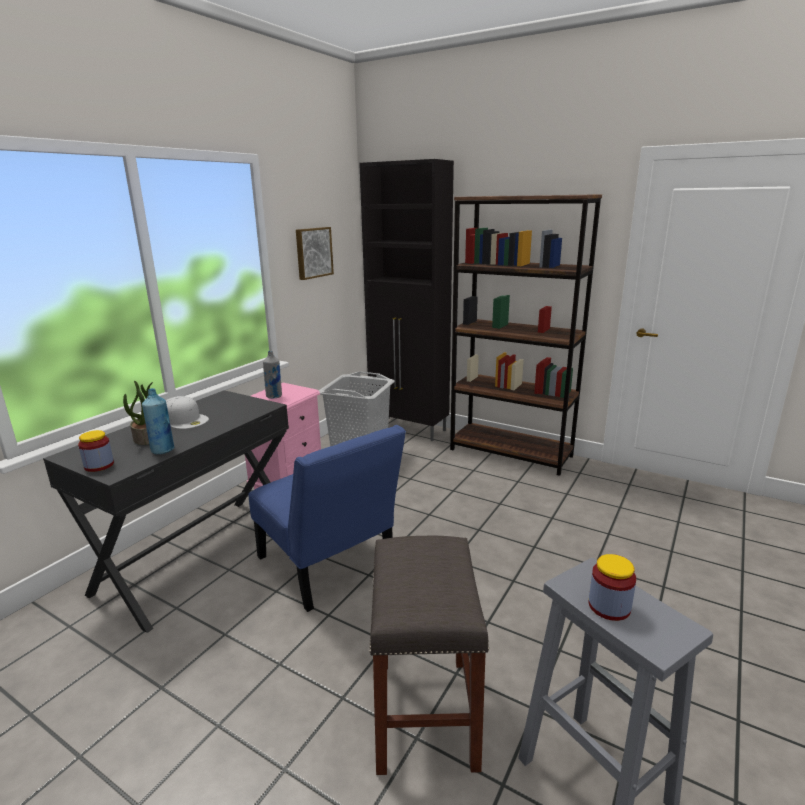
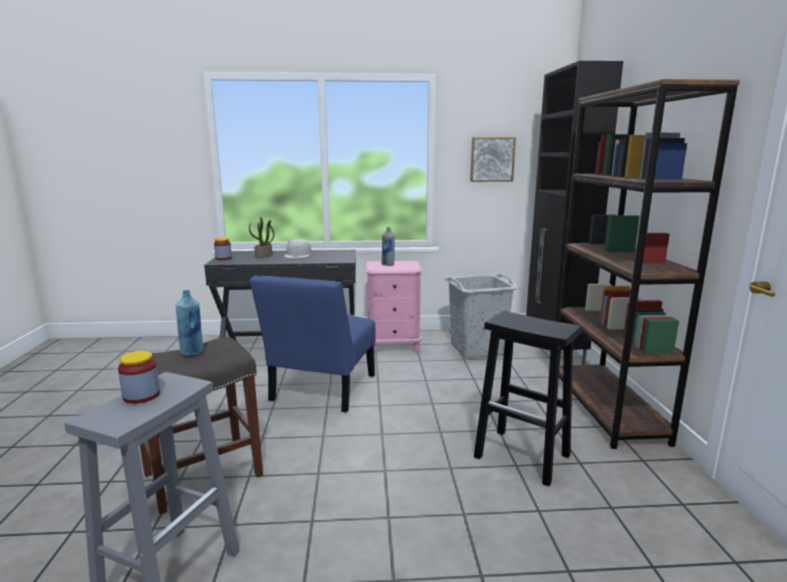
camera: 55 degrees right, 5 degrees down
blue bottle [142,388,174,454] -> blue bottle moved to [176,290,203,355]
none -> black stool [474,311,582,486]

